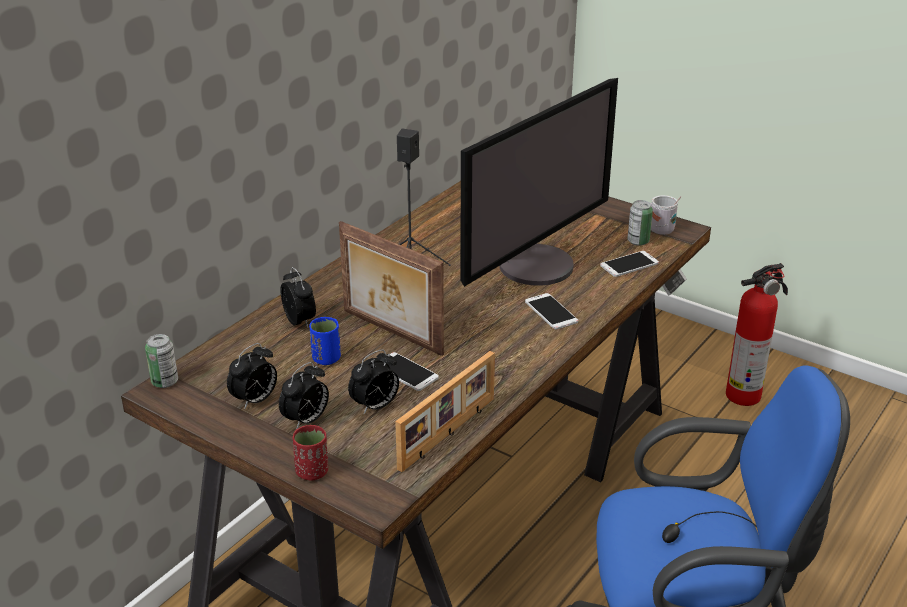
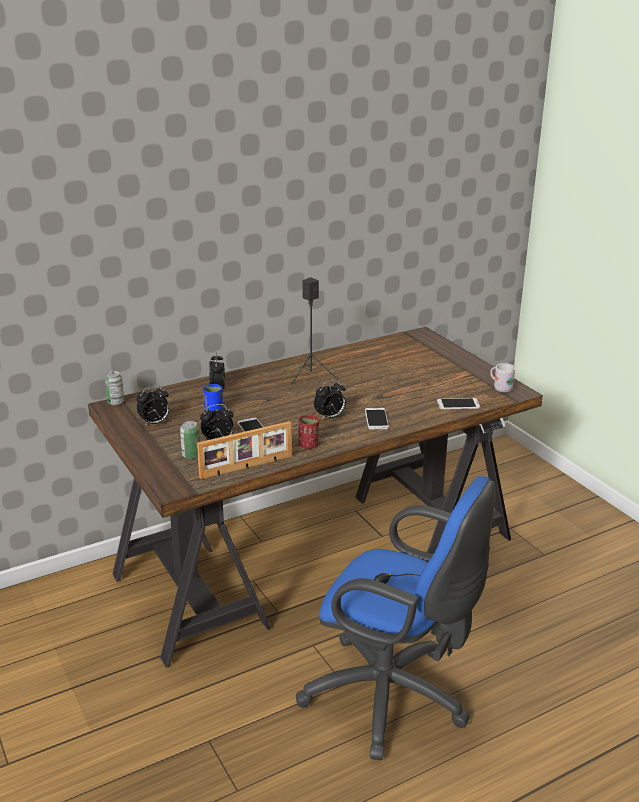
camera: 25 degrees right, 5 degrees down
alarm clock [279,362,329,429] -> alarm clock moved to [314,380,346,420]
red cup [293,425,328,480] -> red cup moved to [298,415,319,449]
picture frame [339,221,444,356] -> none
monitor [460,78,618,287] -> none
can [627,200,653,246] -> can moved to [180,421,200,459]
fire extinguisher [726,263,788,406] -> none

